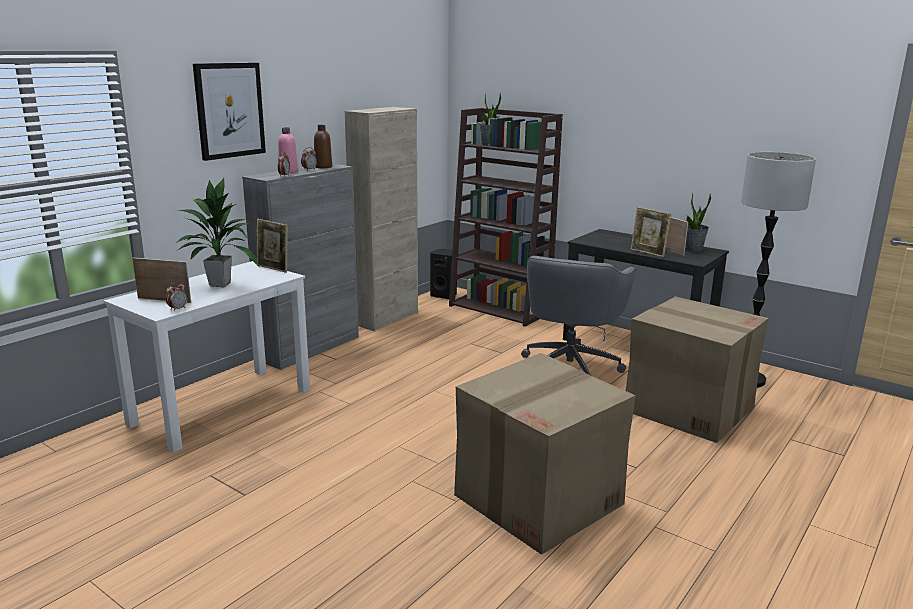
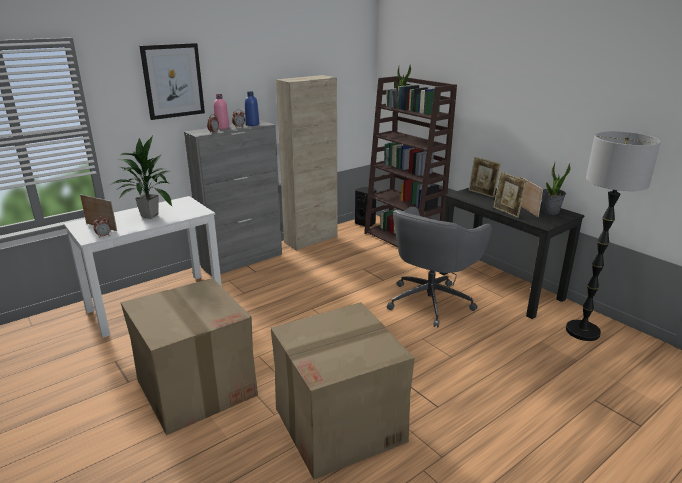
camera: 15 degrees right, 5 degrees up
picture frame [257,219,288,273] -> picture frame moved to [469,157,500,198]
brown bottle [314,125,332,168] -> blue bottle [245,91,259,126]
cardboard box [626,296,769,443] -> cardboard box moved to [121,278,258,435]

